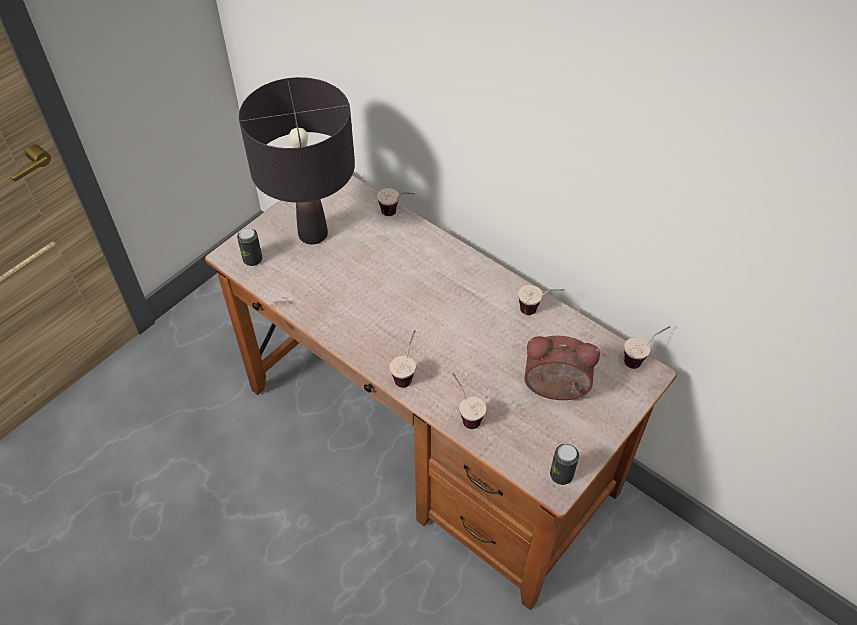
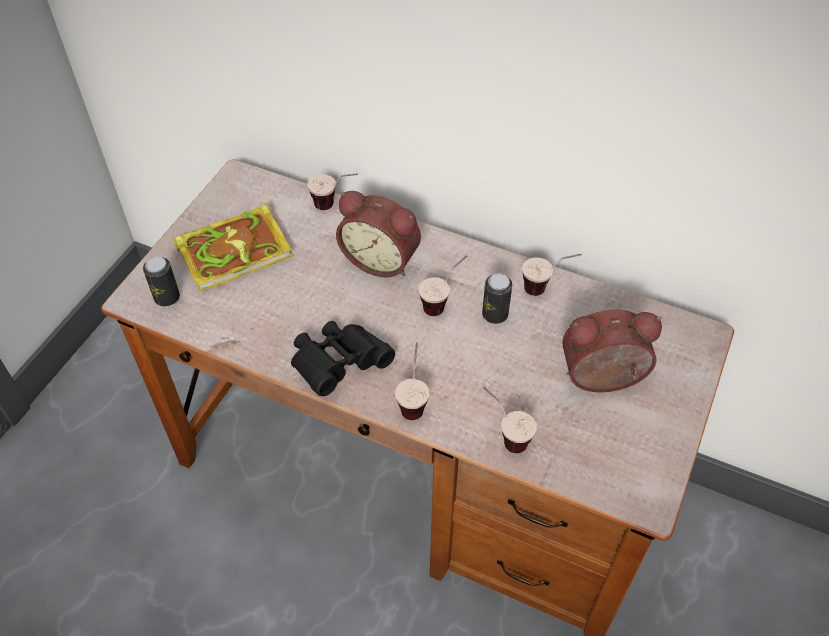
camera: 15 degrees left, 0 degrees up
black table lamp [239,77,355,244] -> book [173,203,293,292]
can [550,444,579,485] -> can moved to [482,273,512,324]
cup [624,326,670,369] -> cup moved to [418,255,468,316]
none -> black binoculars [291,321,395,396]
none -> alarm clock [336,191,421,278]

